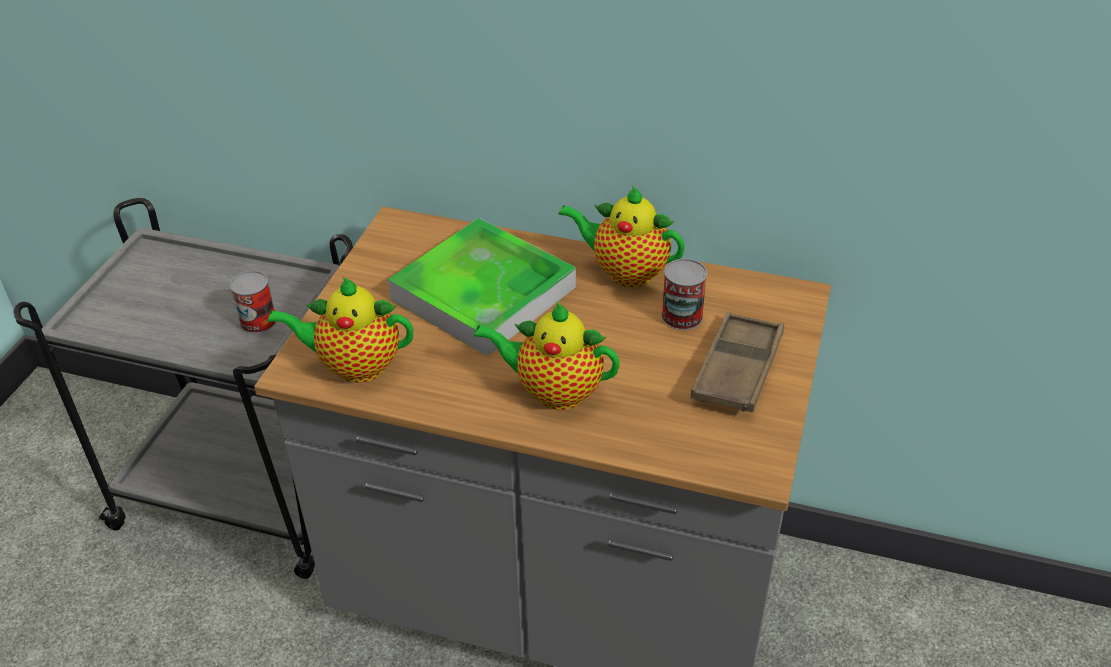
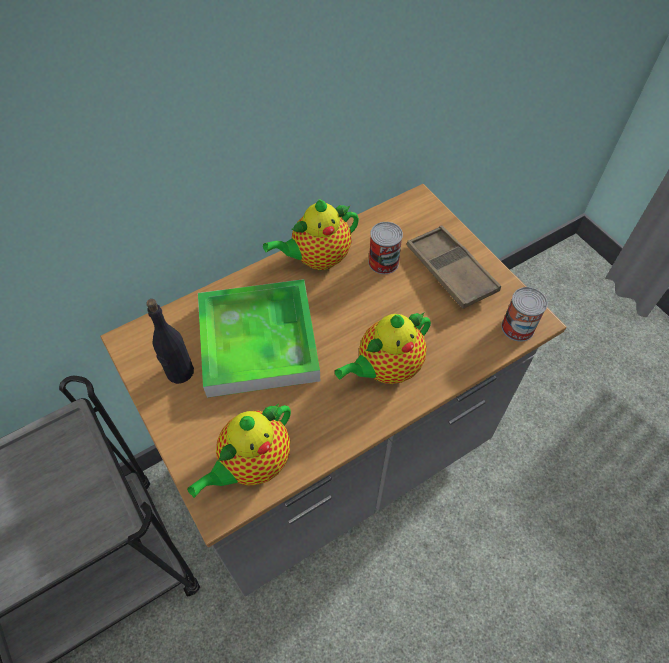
camera: 50 degrees left, 15 degrees up
can [230,271,277,334] -> can moved to [501,287,548,342]
none -> black bottle [146,299,194,384]

